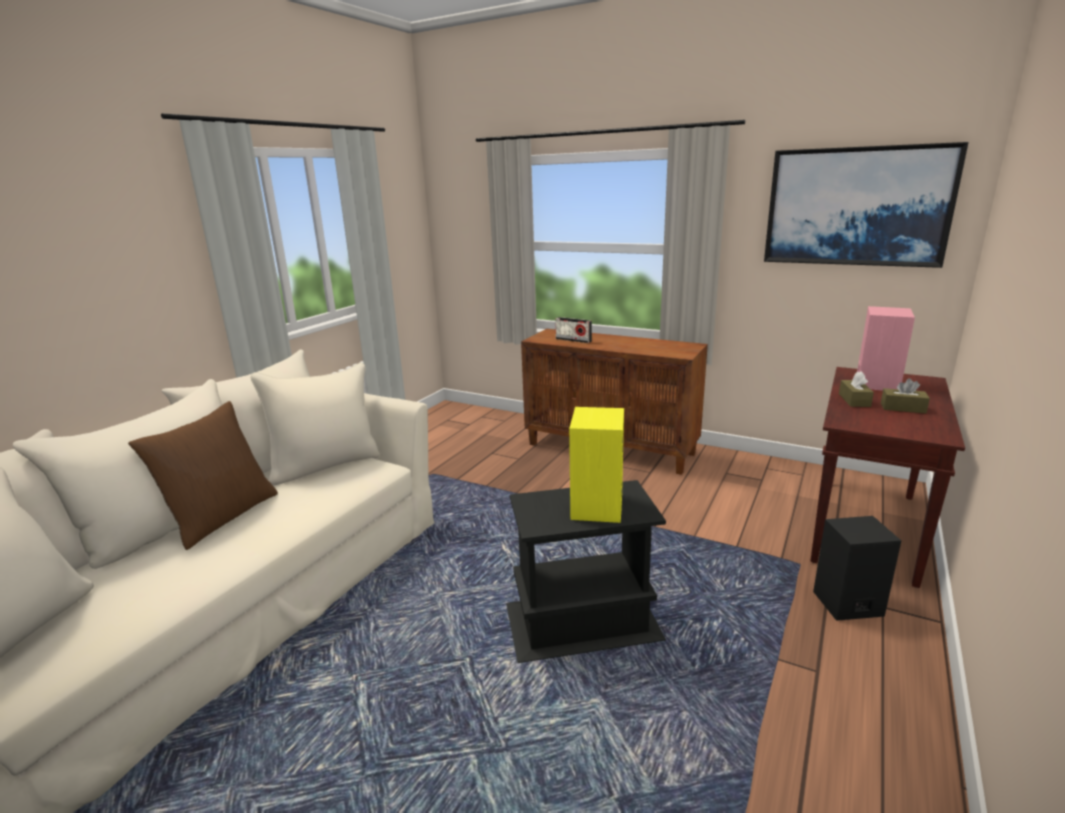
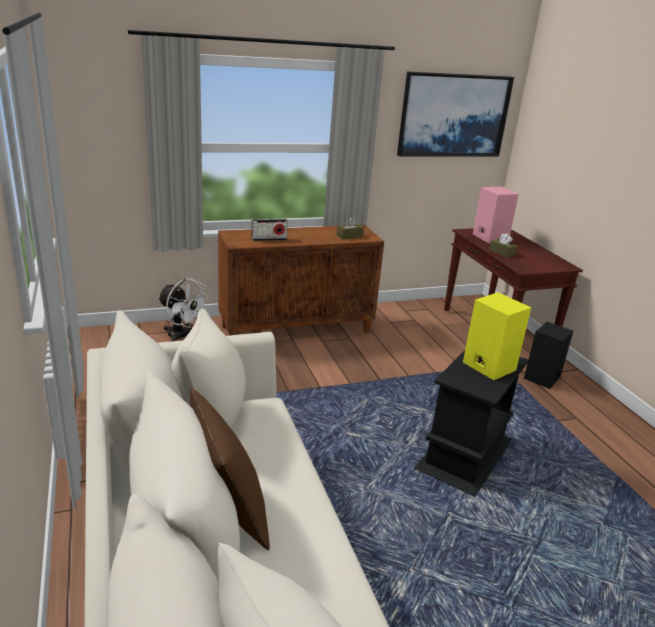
camera: 50 degrees left, 5 degrees up
brown tissue box [881,378,930,414] -> brown tissue box moved to [337,217,364,239]
none -> white fan [158,278,209,341]

